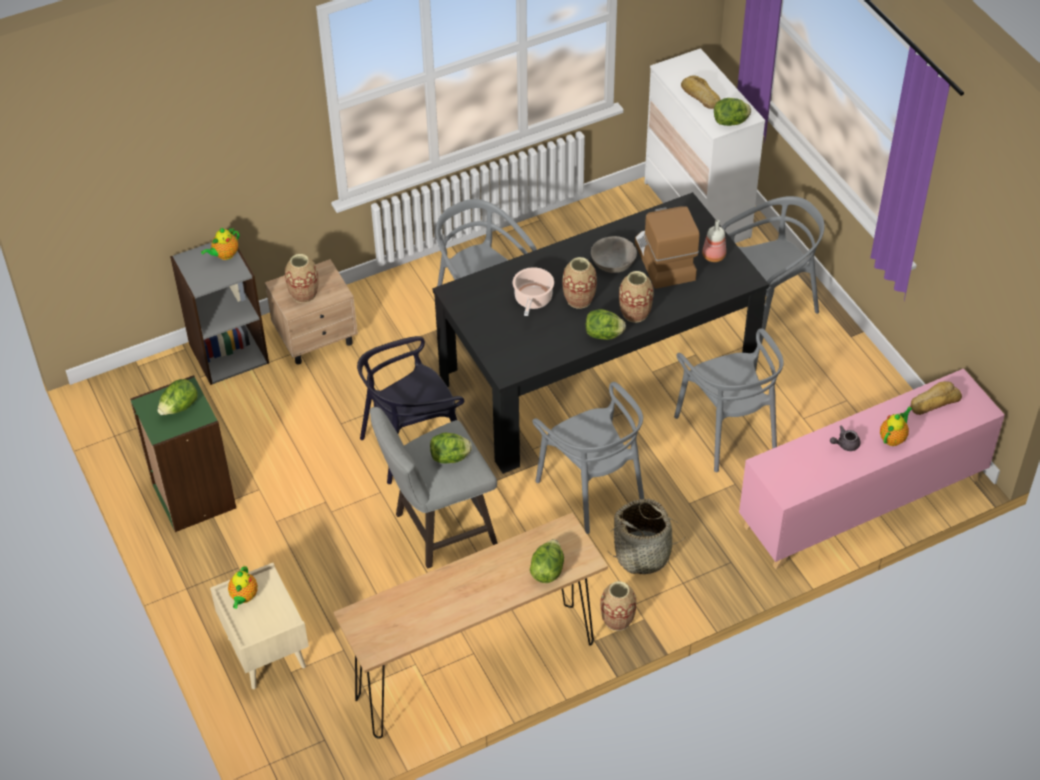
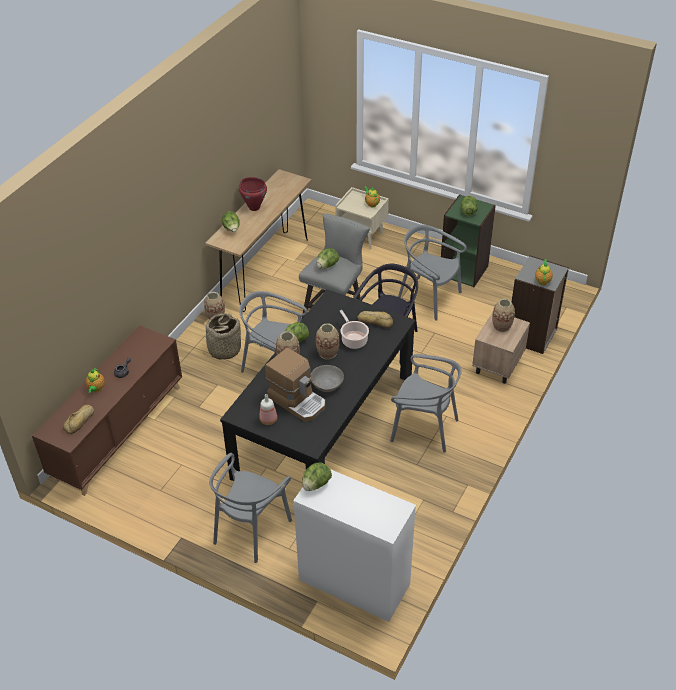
camera: 145 degrees right, 5 degrees down
grey chair [674,328,784,472] -> grey chair moved to [398,225,467,320]
bread [681,75,720,109] -> bread moved to [358,311,393,329]
pink cabinet [739,368,1005,570] -> brown cabinet [32,326,182,496]
none -> red cooking pot [239,177,267,211]

